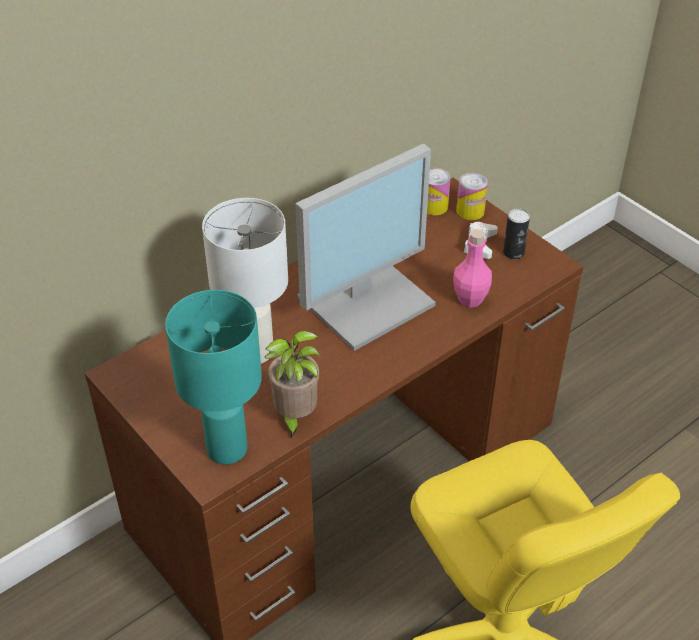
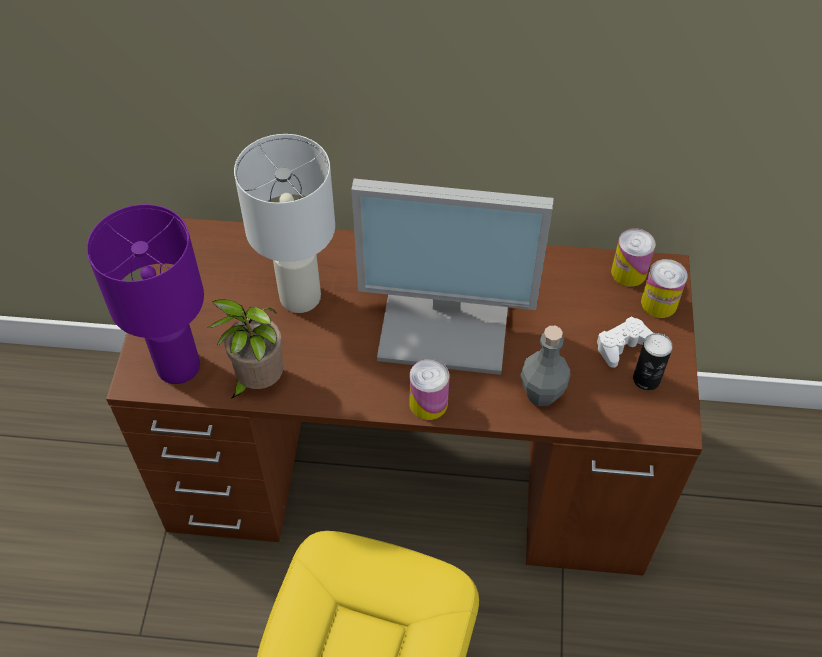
camera: 45 degrees right, 10 degrees up
turquoise table lamp [165,290,262,464] -> purple table lamp [87,204,204,384]
pink bottle [453,229,492,308] -> grey bottle [521,326,571,406]
none -> can [409,359,449,420]

